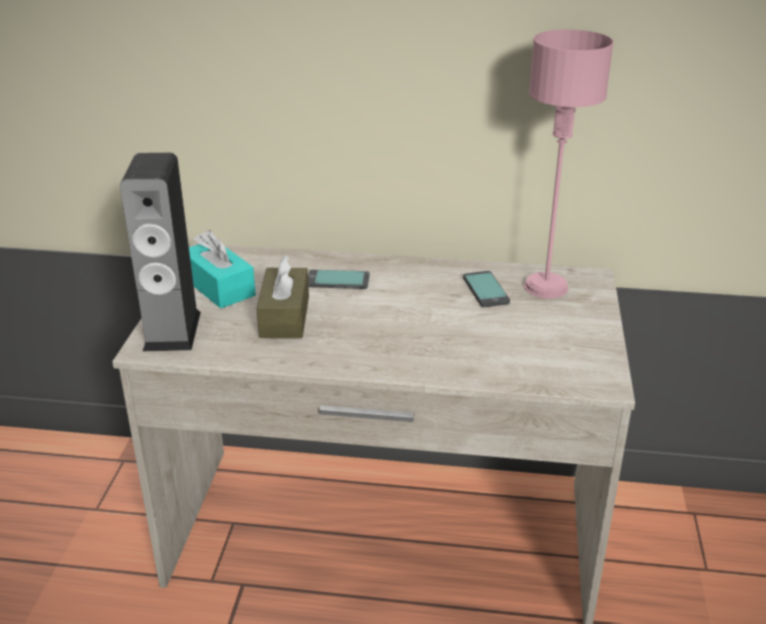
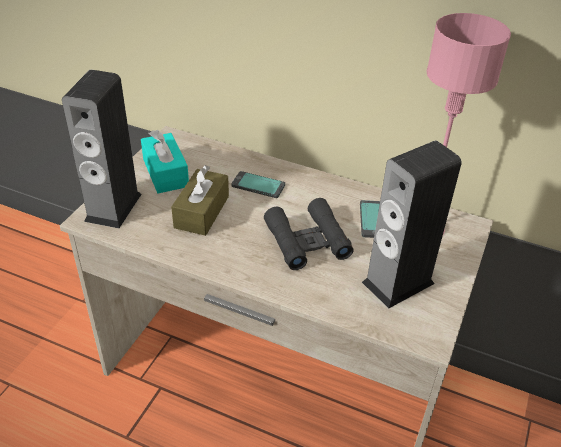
camera: 15 degrees right, 10 degrees up
none -> black binoculars [264,198,354,270]
none -> speaker [362,141,462,309]

